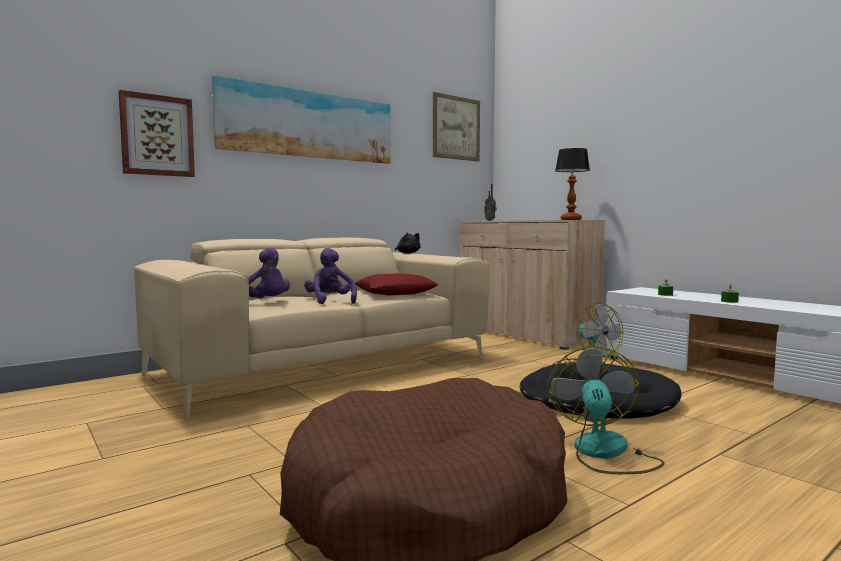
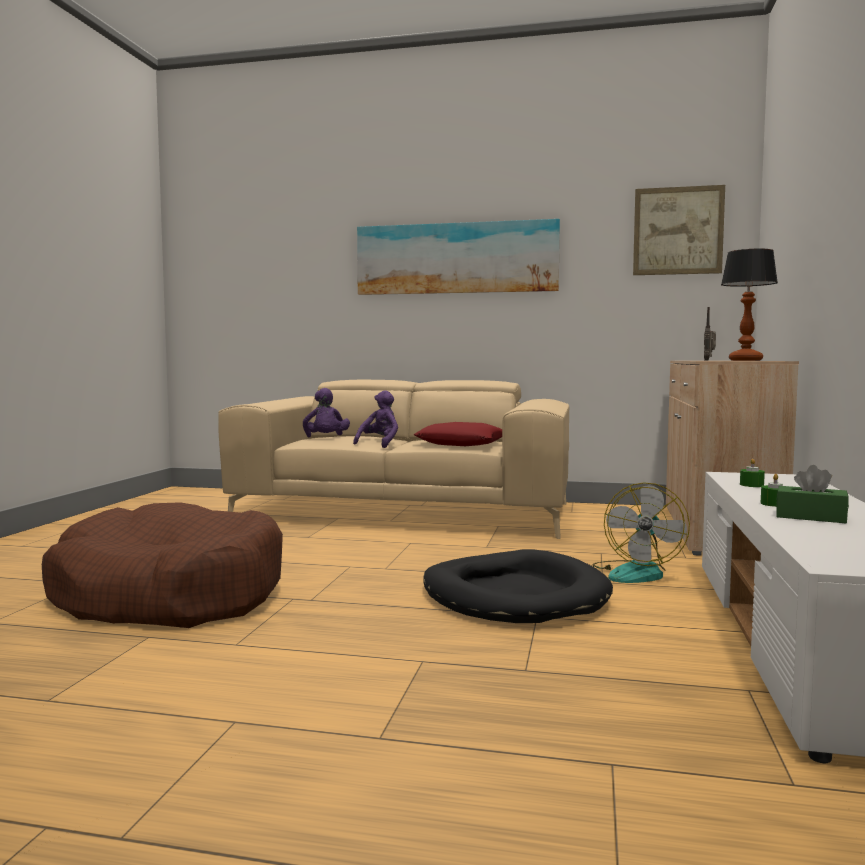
camera: 50 degrees right, 0 degrees up
picture [119,90,195,177] -> none
black plush toy [395,233,421,254] -> none
fan [549,347,665,474] -> none
none -> green tissue box [776,465,849,523]

